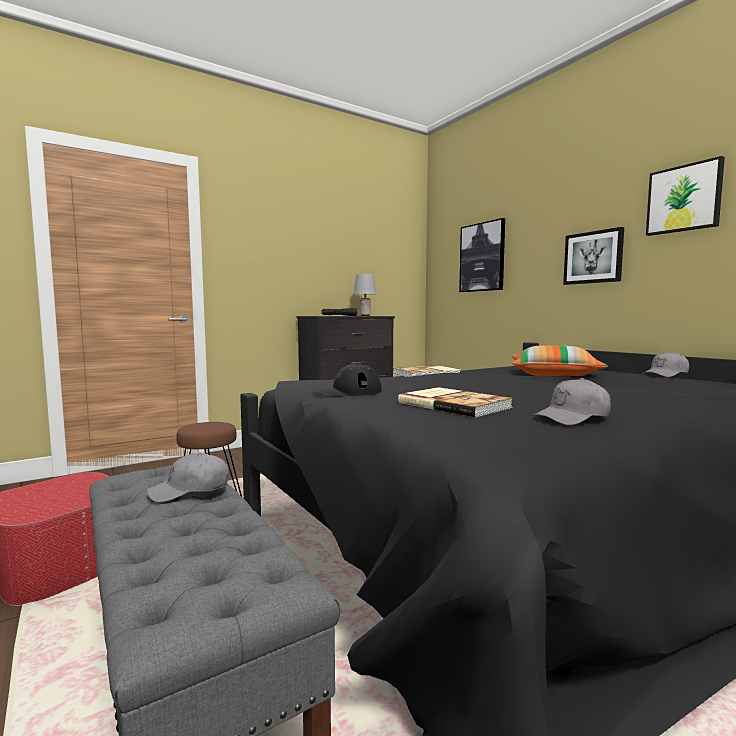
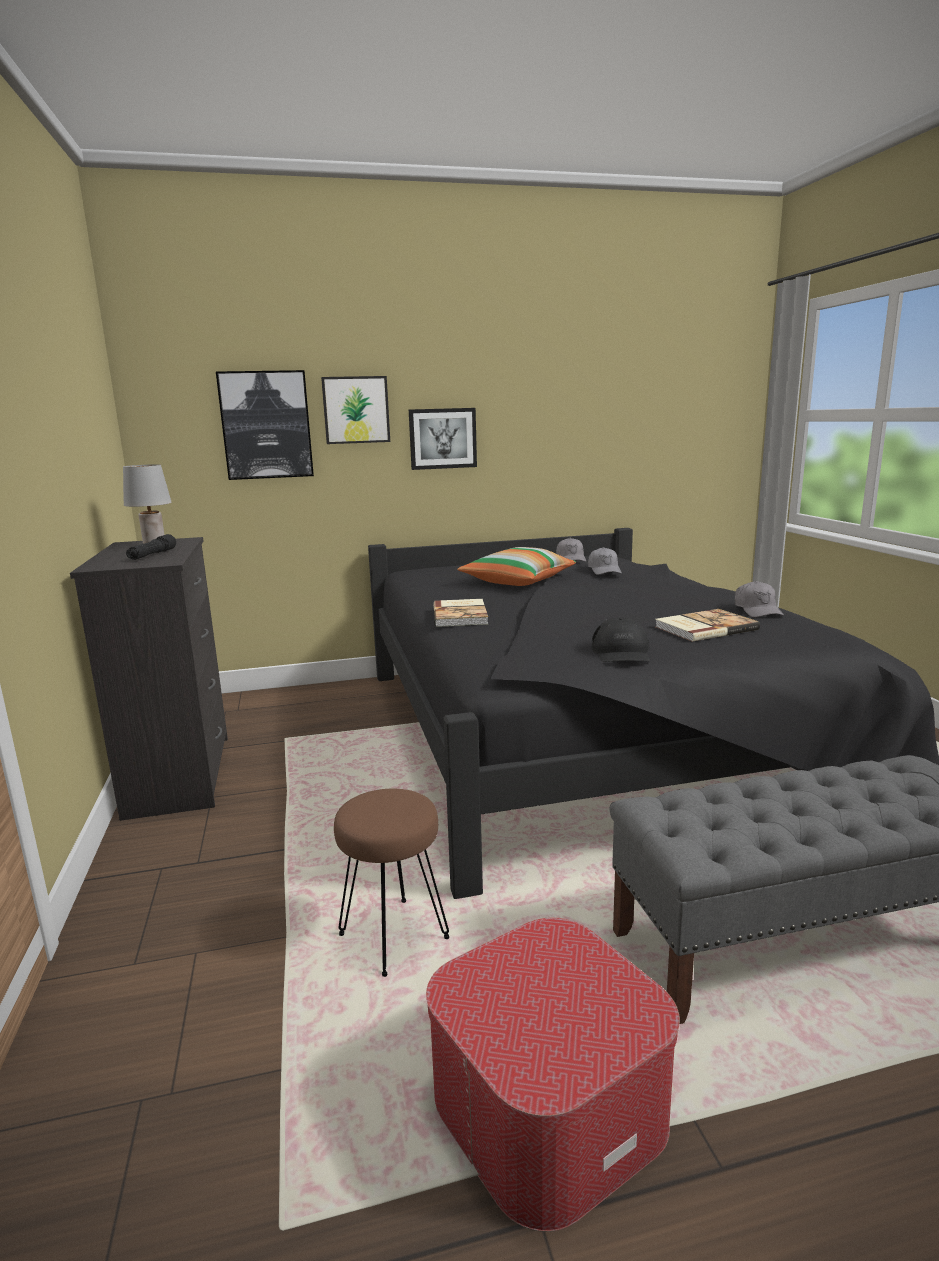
camera: 70 degrees left, 10 degrees up
grey cap [146,452,228,502] -> grey cap moved to [588,547,622,575]
picture [646,156,725,236] -> picture moved to [321,376,390,444]

